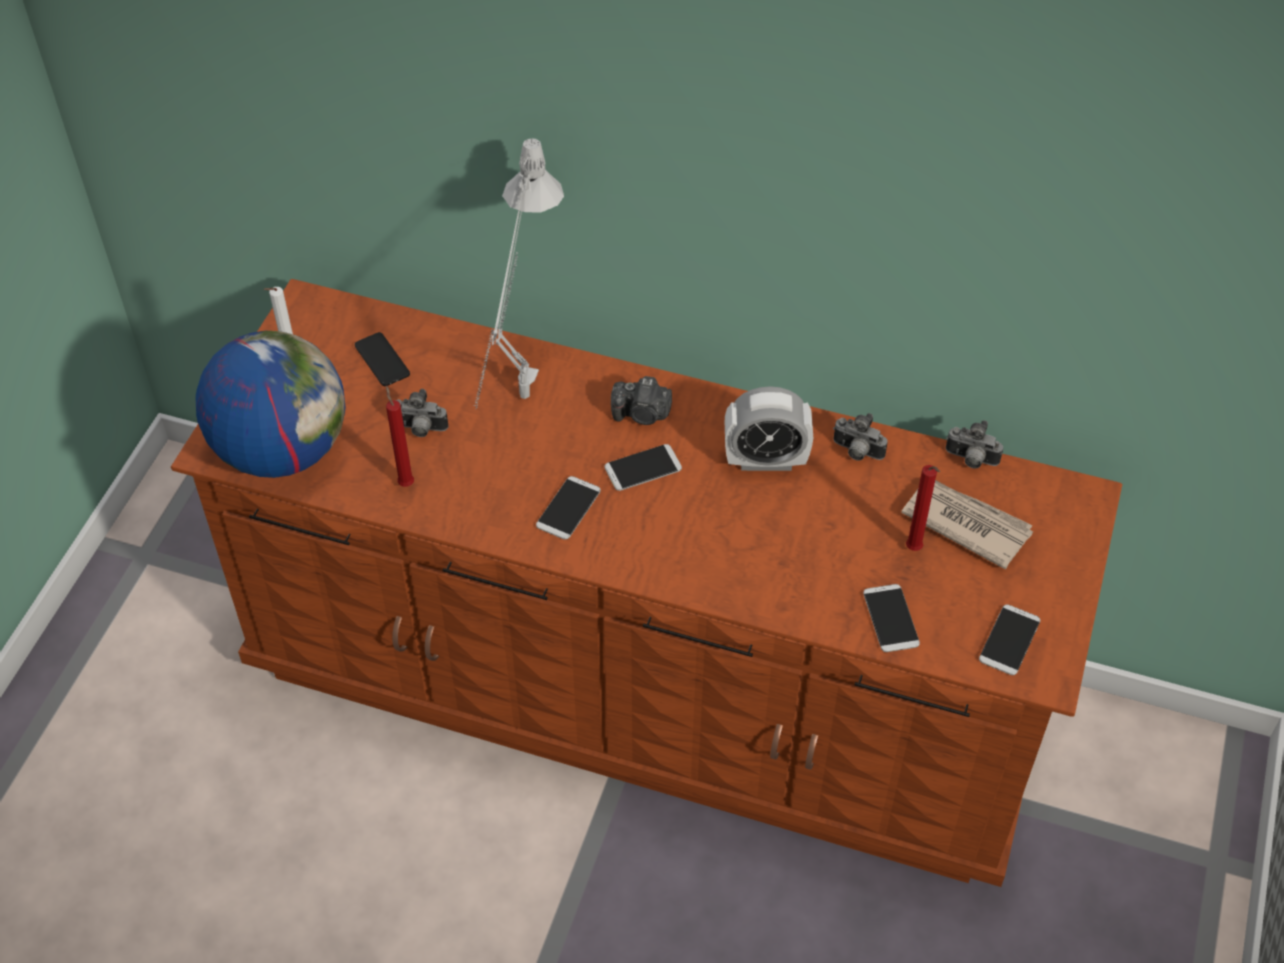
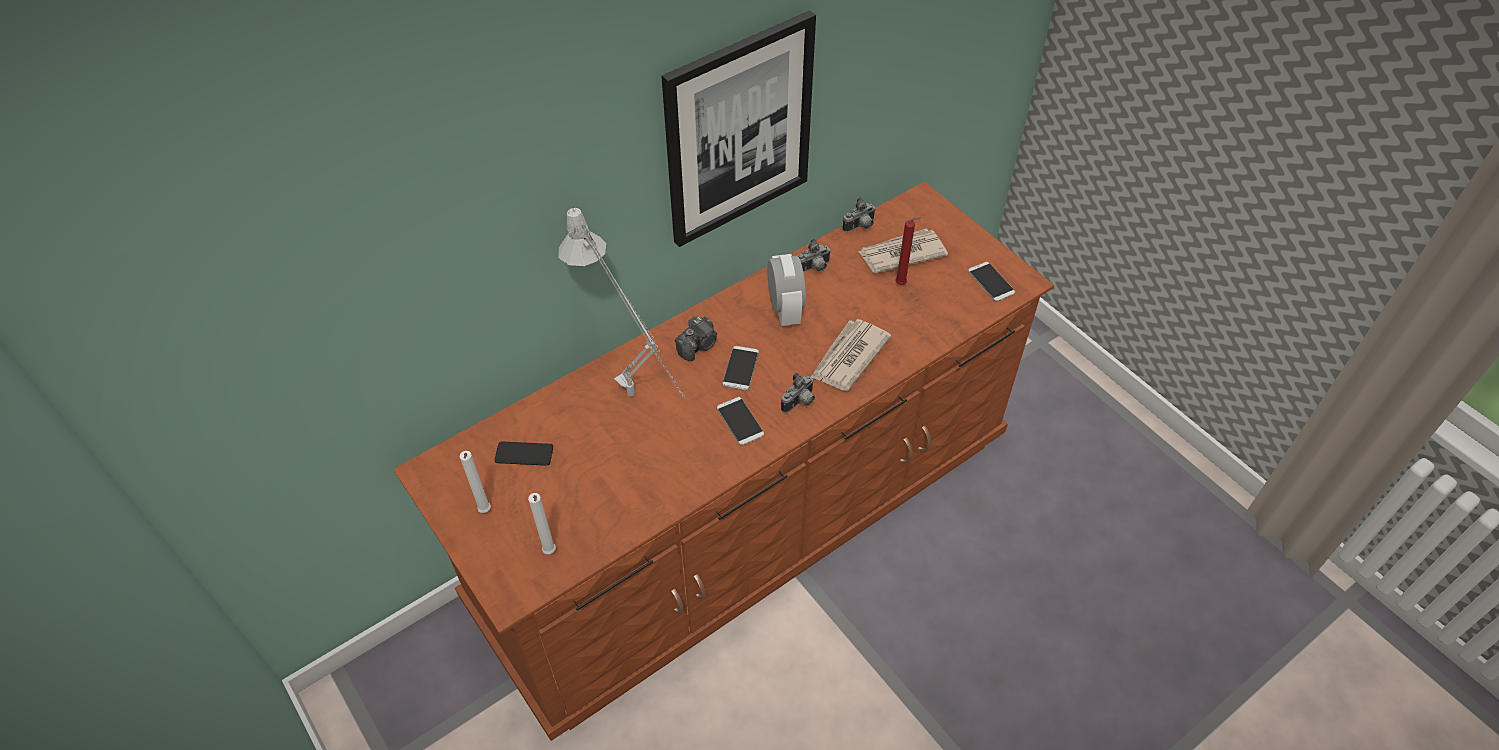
camera: 55 degrees left, 0 degrees up
globe [196,331,345,478] -> white candle [528,493,556,554]
red candle [386,386,414,487] -> none
camera [396,389,448,437] -> camera moved to [781,373,815,413]
alarm clock [725,386,813,471] -> alarm clock turned 45 degrees counterclockwise [767,254,806,326]
phone [863,584,920,652] -> none
none -> picture [662,10,816,247]
none -> newspaper [811,319,891,391]

